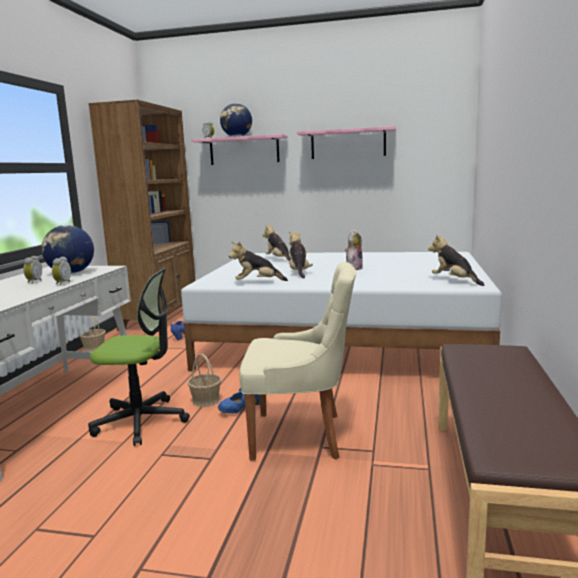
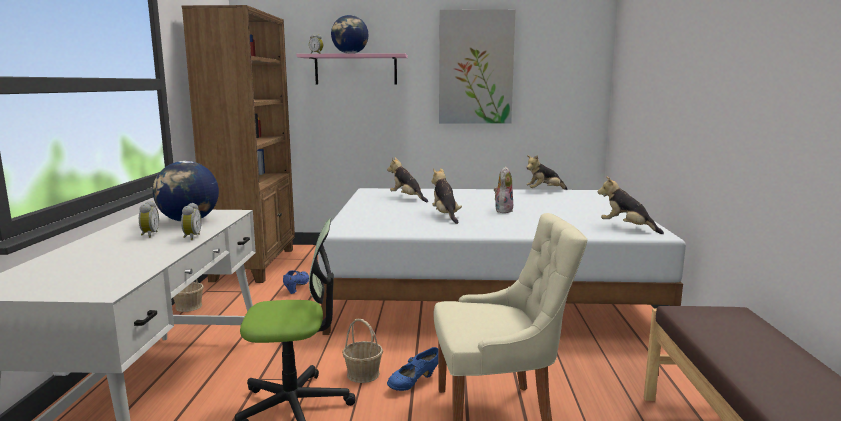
camera: 10 degrees left, 0 degrees up
plush toy [229,241,288,281] -> plush toy moved to [526,155,568,190]
pink shelf [297,126,396,159] -> picture [439,9,516,124]

